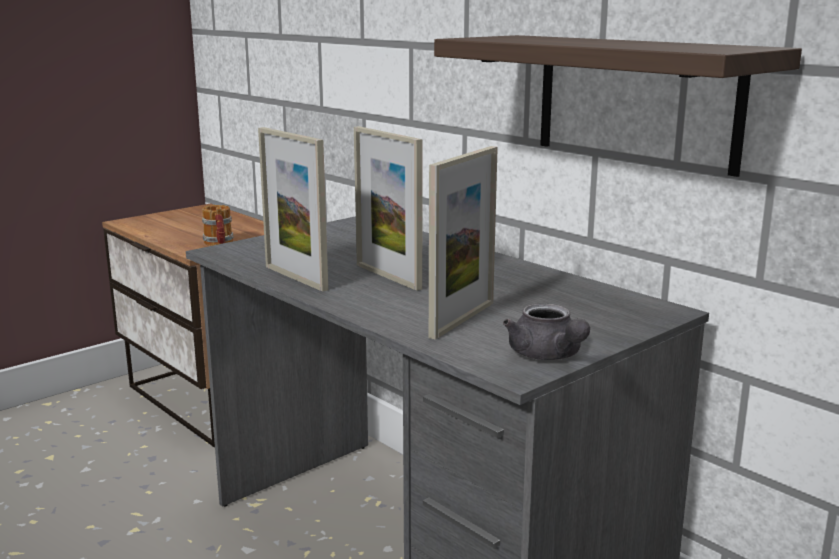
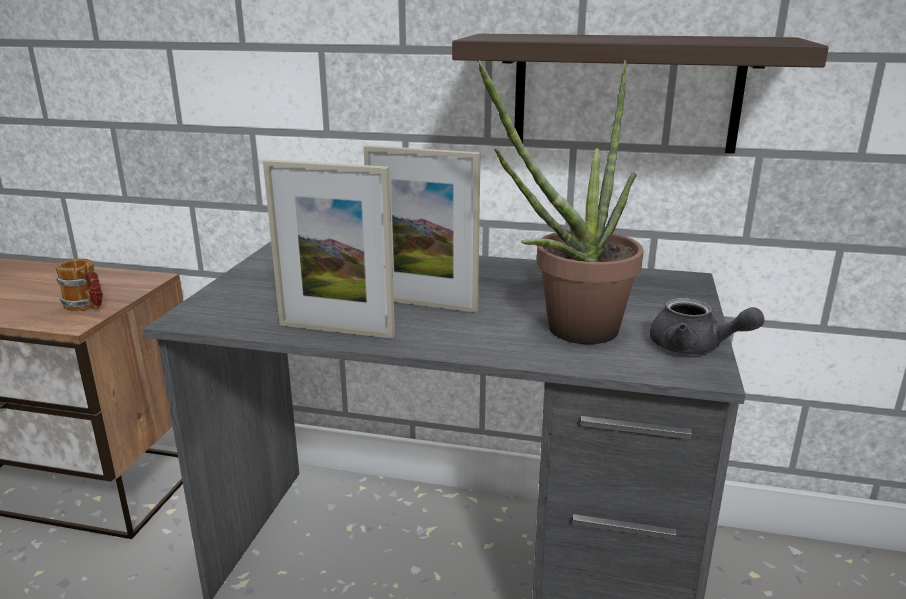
camera: 35 degrees left, 5 degrees up
picture frame [429,146,498,340] -> potted plant [478,60,644,344]

